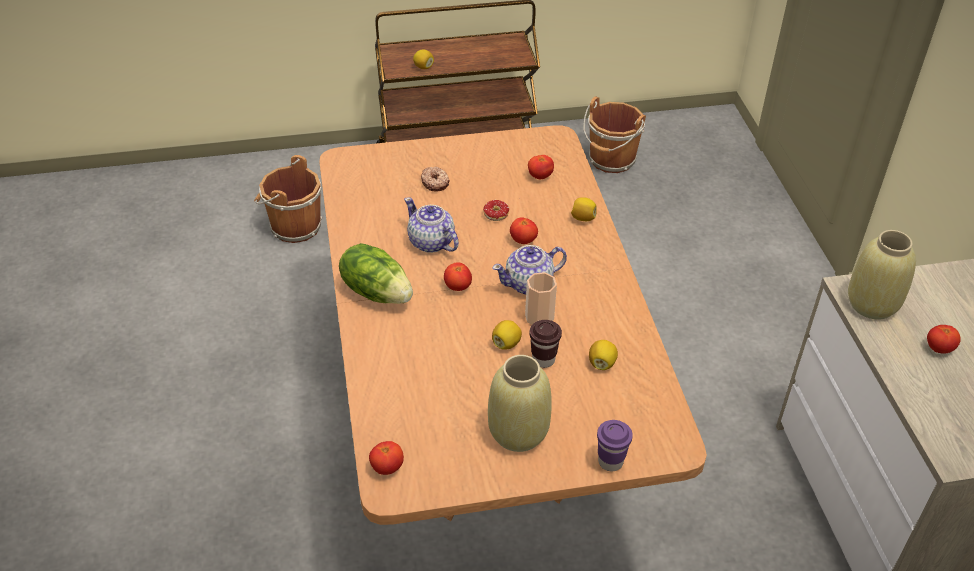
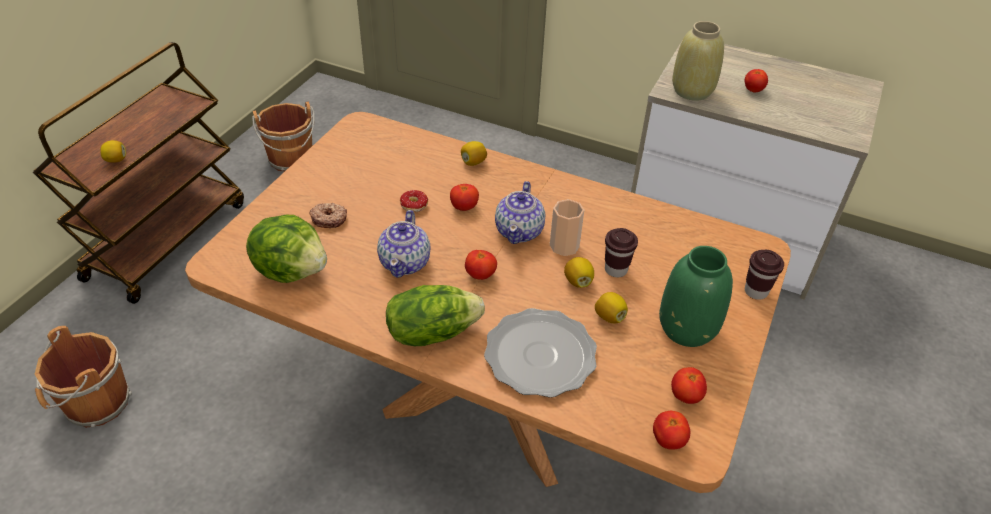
camera: 55 degrees left, 0 degrees up
teapot [404,197,459,253] -> teapot turned 75 degrees counterclockwise [377,210,430,278]
beige vase [488,355,552,452] -> green vase [659,246,733,347]
tomato [528,155,554,179] -> tomato moved to [671,367,707,404]
lemon [589,340,618,370] -> lemon moved to [595,292,628,323]
purple cup [597,420,633,471] -> brown cup [745,250,784,300]
none -> lettuce [246,215,327,283]
none -> plate [484,308,597,398]

